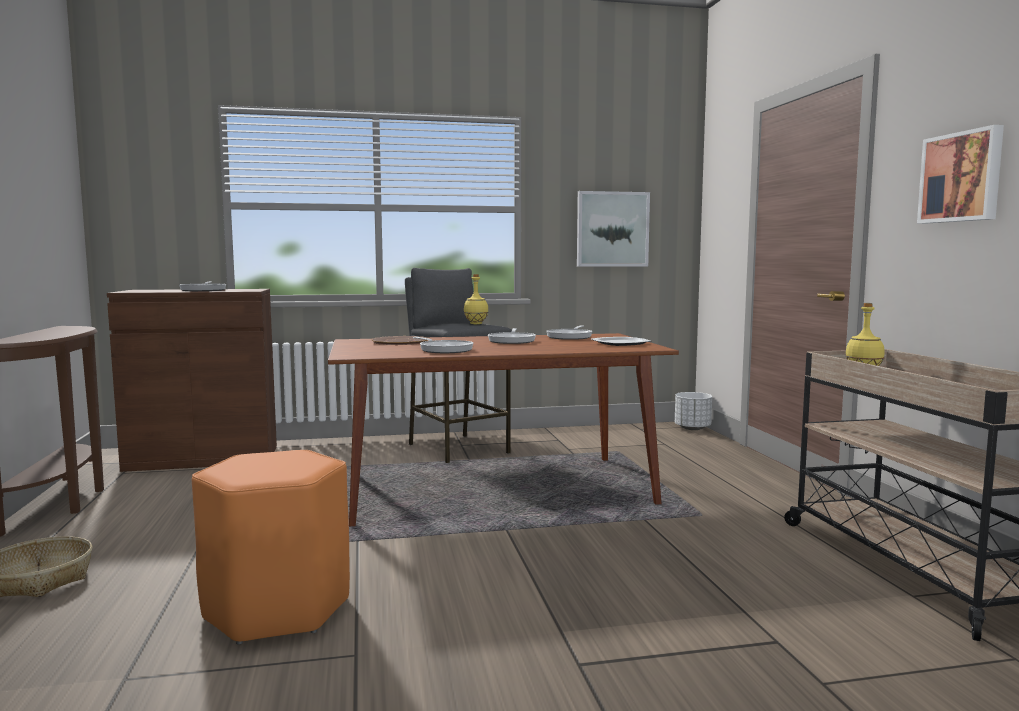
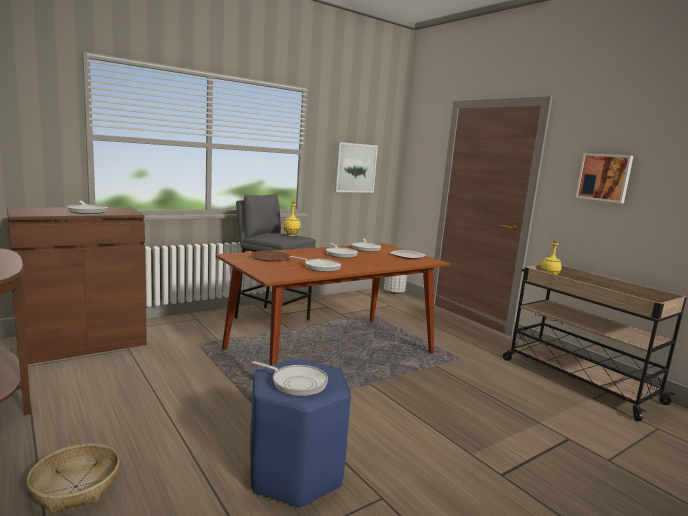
camera: 25 degrees left, 5 degrees up
orange stool [192,450,350,644] -> blue stool [250,359,351,509]
none -> frying pan [252,361,328,396]

